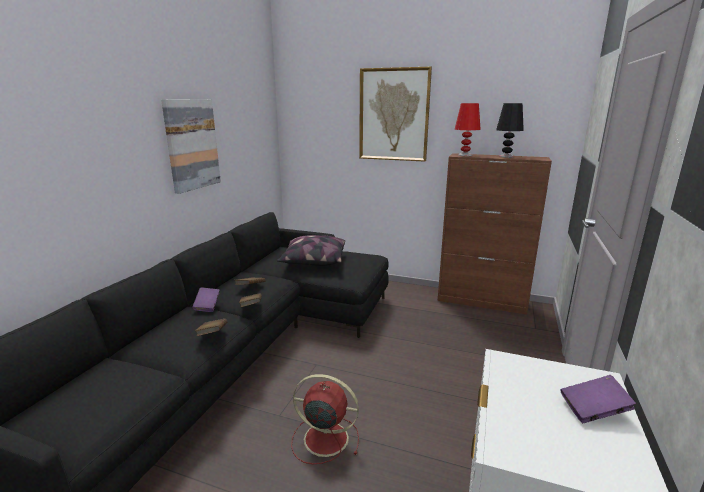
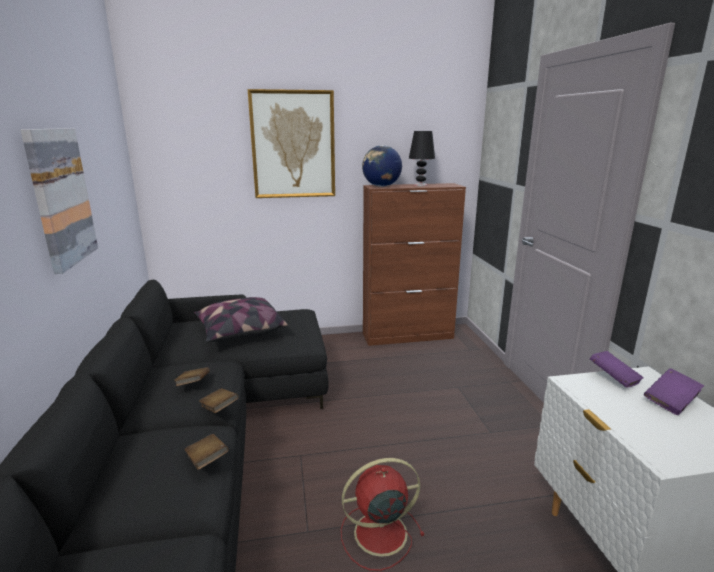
camera: 30 degrees left, 0 degrees up
purple book [192,287,220,312] -> purple book moved to [590,351,644,388]
red table lamp [455,103,481,156] -> globe [362,145,402,187]

